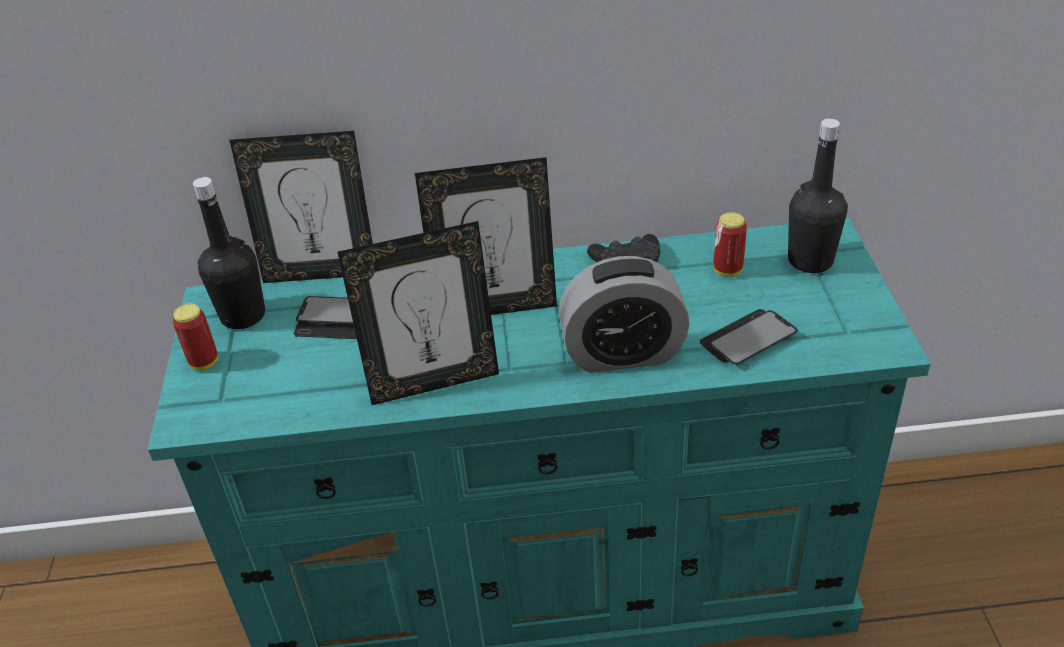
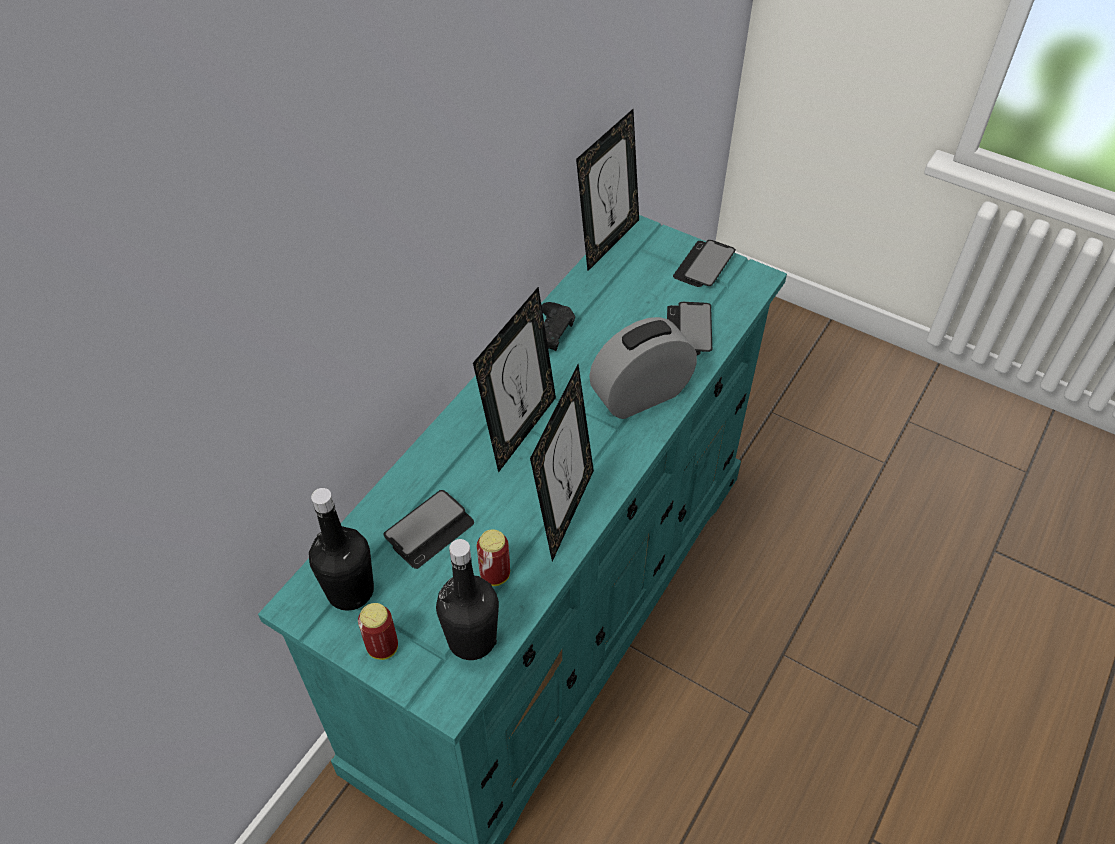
camera: 55 degrees left, 10 degrees up
picture frame [229,131,373,283] -> picture frame moved to [576,109,639,271]
alarm clock [559,256,690,373] -> alarm clock turned 150 degrees counterclockwise [589,317,697,419]
can [713,212,747,277] -> can moved to [477,529,510,586]
black bottle [788,119,848,273] -> black bottle moved to [436,539,499,660]
none -> phone [673,240,736,287]

